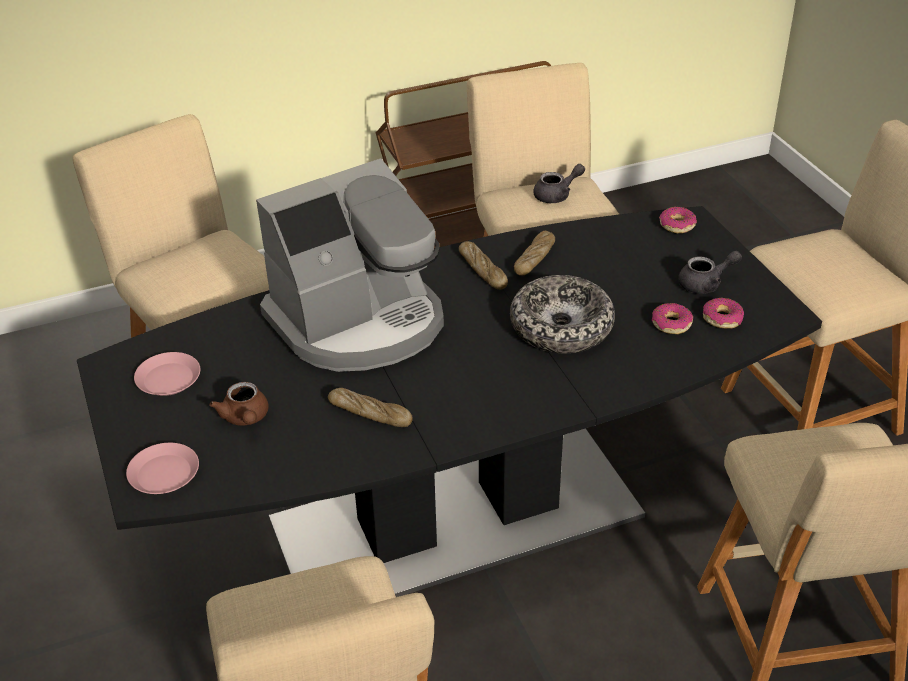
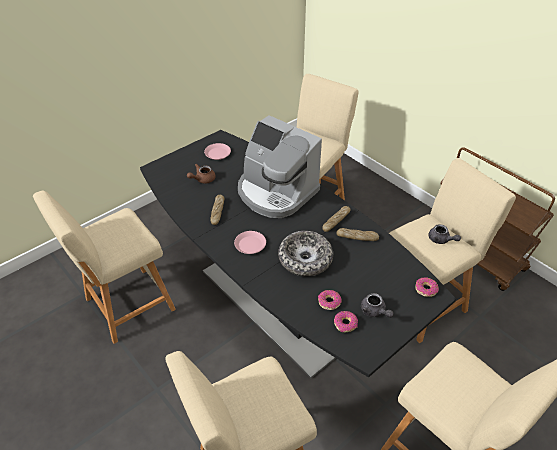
camera: 70 degrees right, 5 degrees up
pink plate [126,443,199,494] -> pink plate moved to [234,231,266,254]

